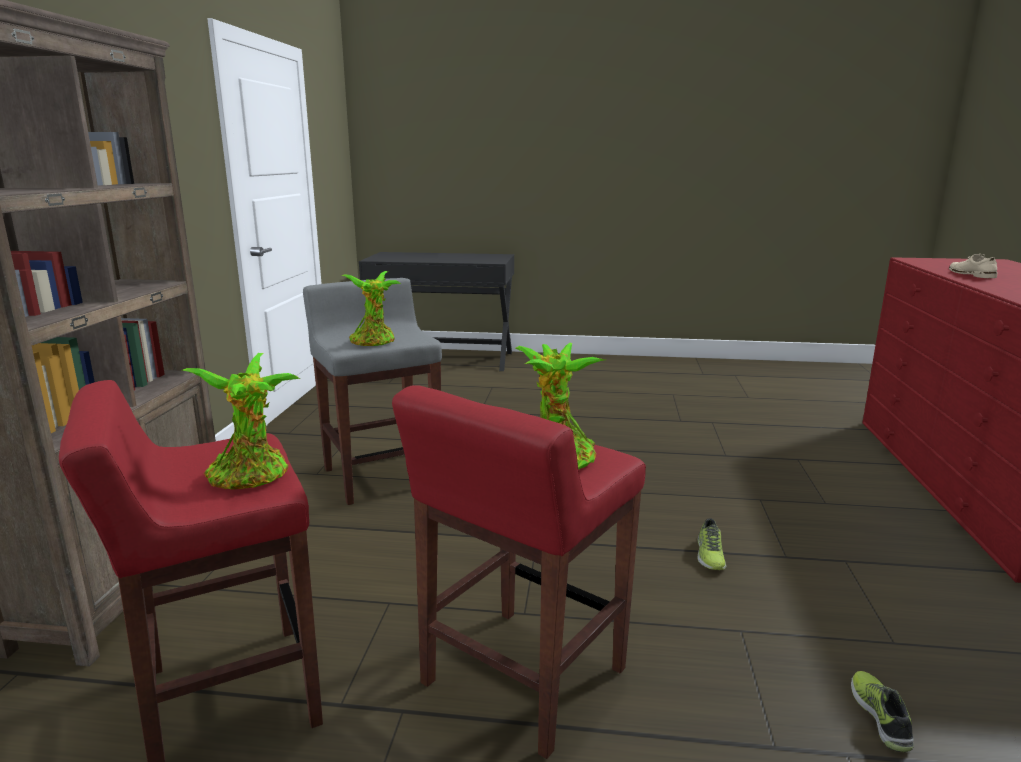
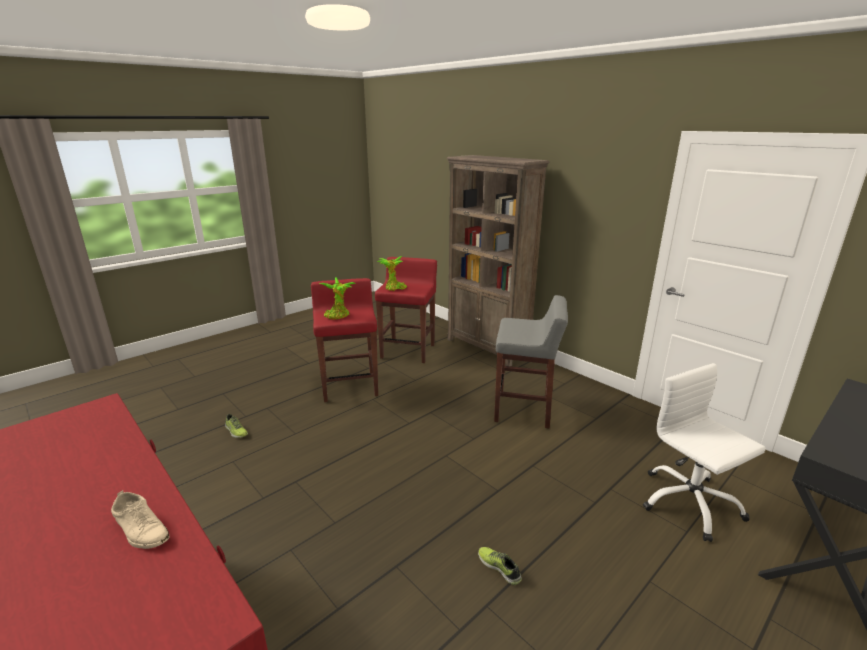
camera: 130 degrees right, 5 degrees up
potted plant [342,271,401,346] -> none
shoe [697,519,726,570] -> shoe moved to [478,547,522,585]
none -> white office chair [643,363,766,542]

